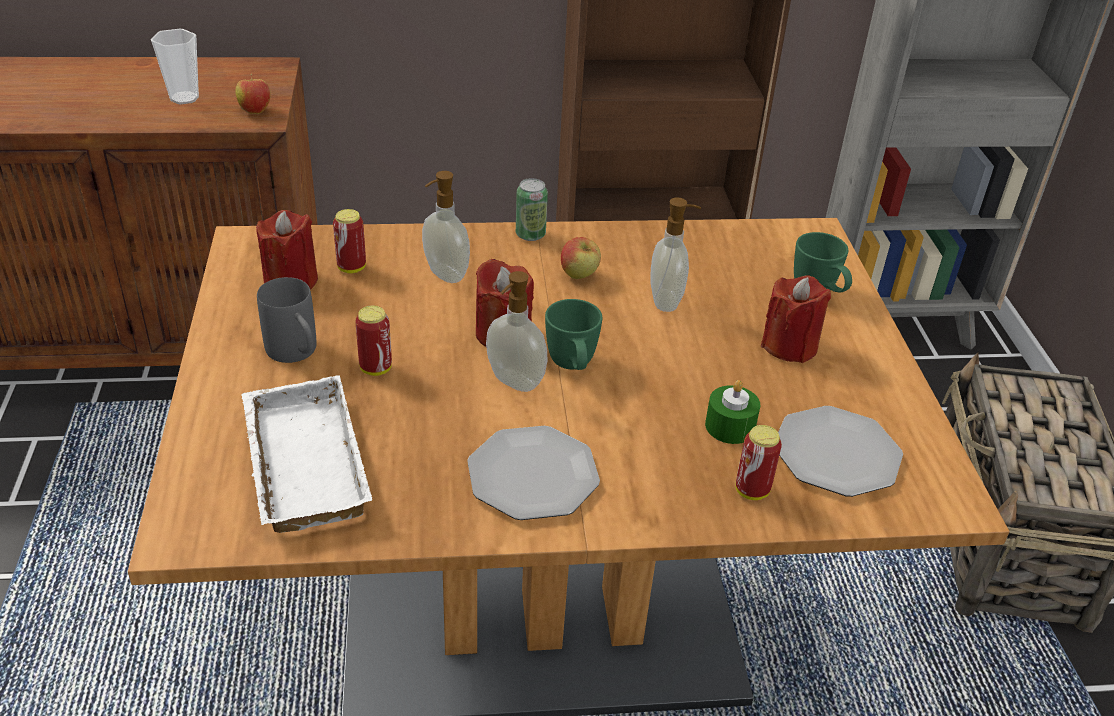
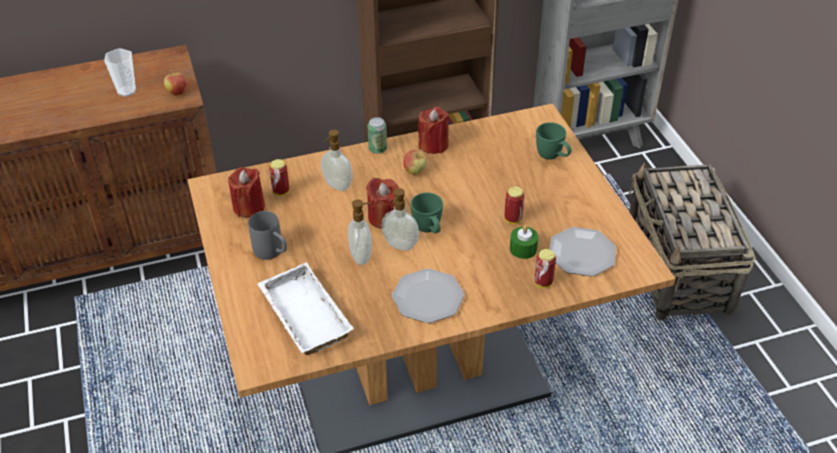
camera: 10 degrees left, 5 degrees up
can [355,305,392,376] -> can moved to [504,186,525,224]
soap dispenser [650,197,701,312] -> soap dispenser moved to [348,199,372,265]
red candle [761,275,831,363] -> red candle moved to [418,107,449,154]

